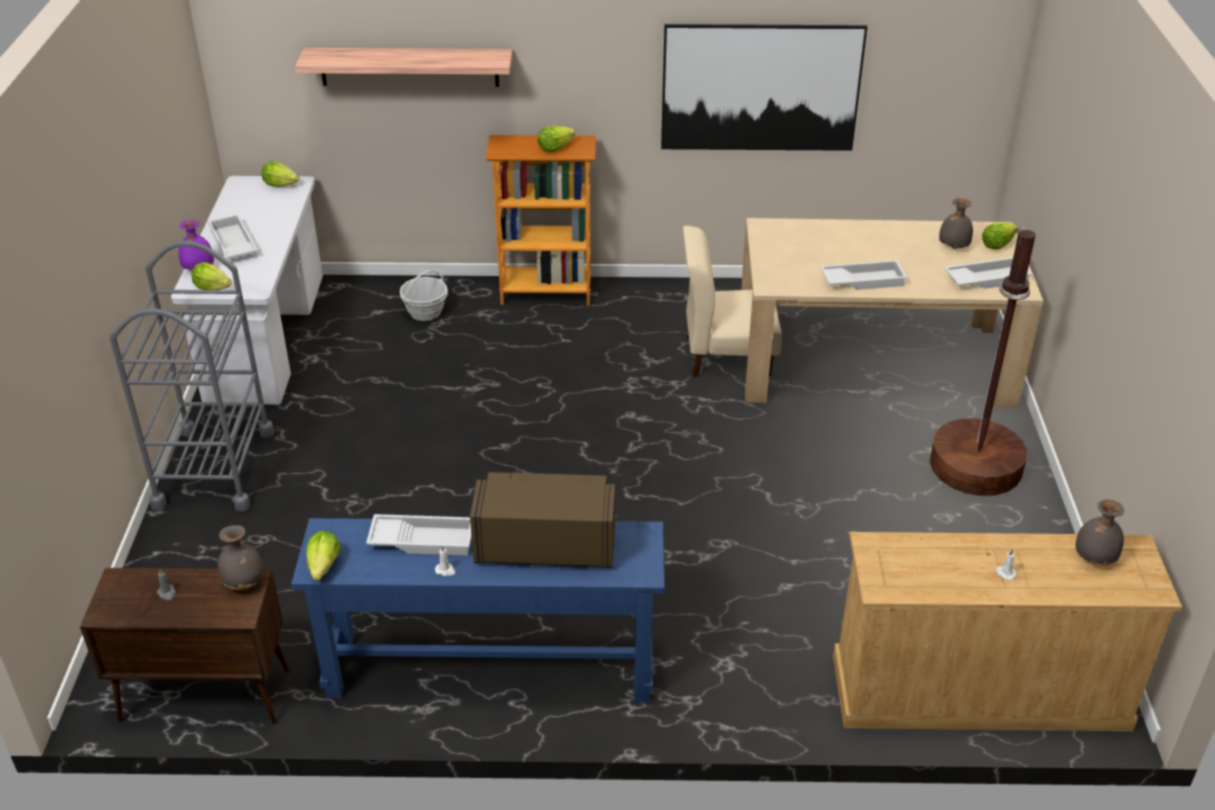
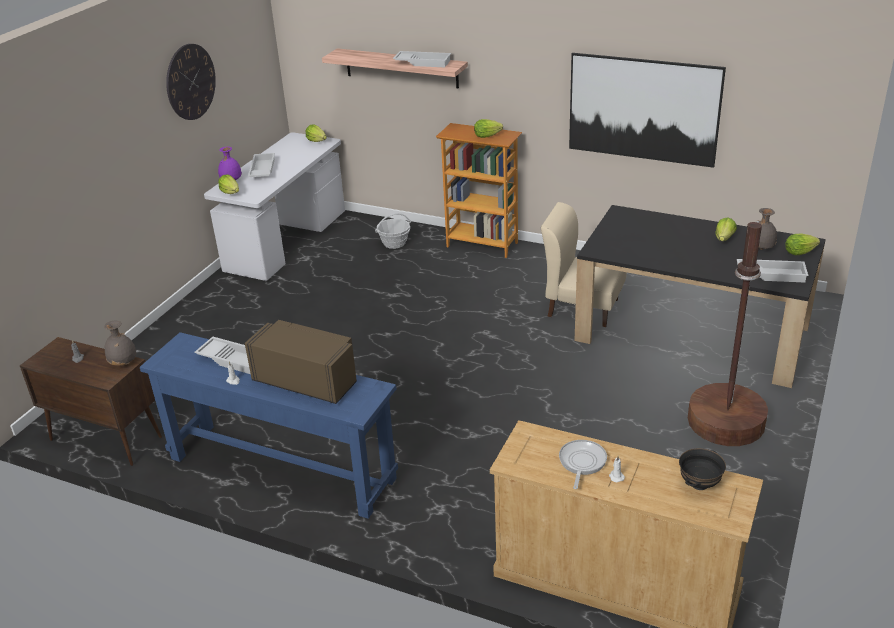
camera: 25 degrees right, 5 degrees down
grey cart [110,241,274,511] -> none
lettuce [306,531,341,580] -> lettuce moved to [715,217,737,241]
beige dining table [741,218,1043,408] -> black dining table [574,205,826,388]
white tray [820,260,907,290] -> white tray moved to [393,51,451,67]
grey vase [1076,499,1124,564] -> black bowl [679,448,726,490]
none -> wall clock [166,44,216,120]
none -> frying pan [559,440,607,489]

